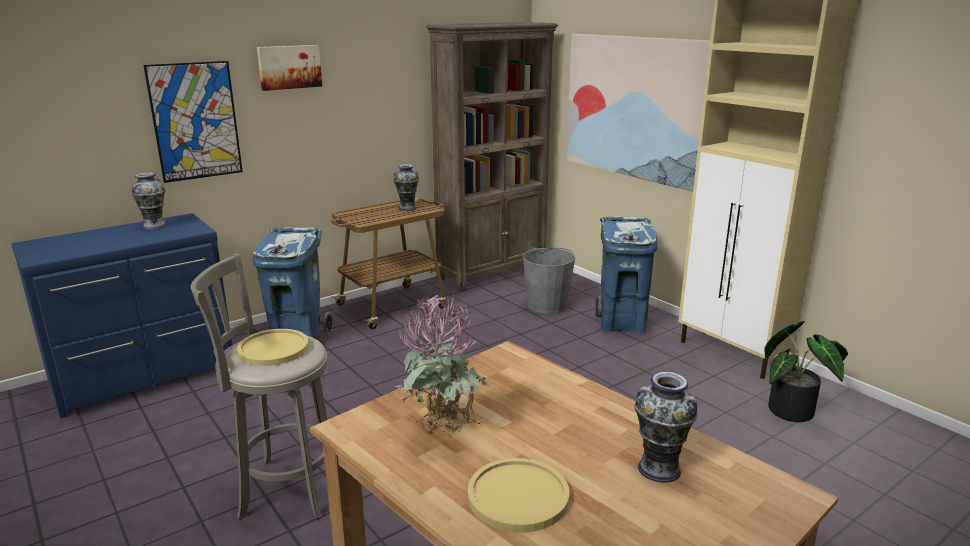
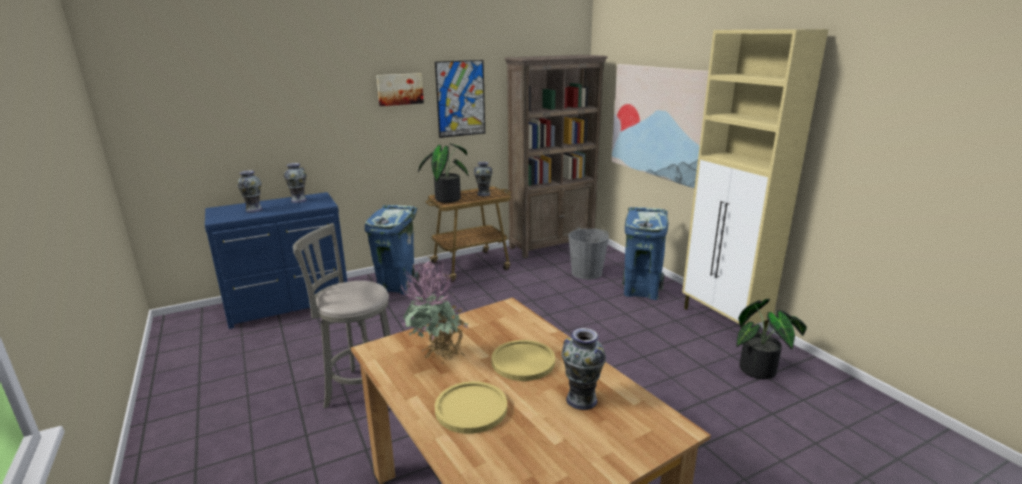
camera: 10 degrees right, 0 degrees up
picture [143,61,243,183] -> picture moved to [435,60,485,138]
yellow plate [237,329,309,366] -> yellow plate moved to [491,340,555,381]
none -> vase [237,170,262,213]
none -> potted plant [418,144,469,203]

